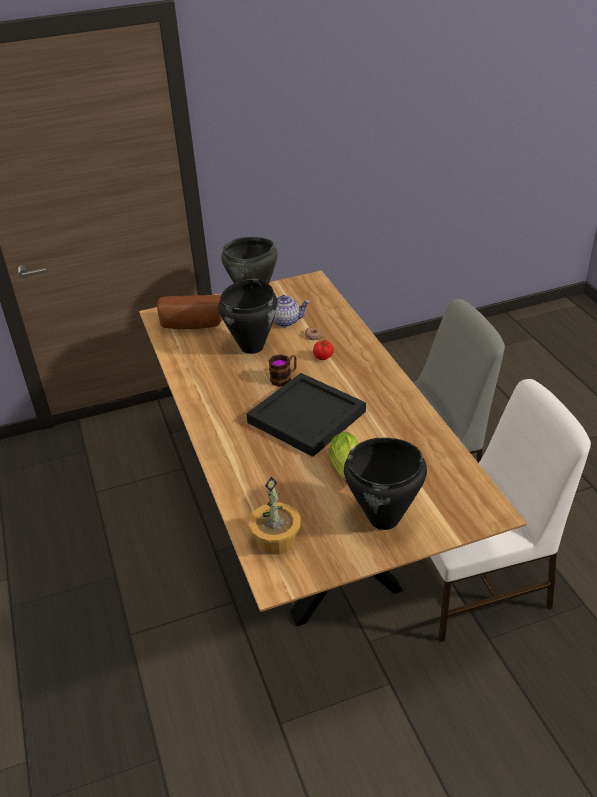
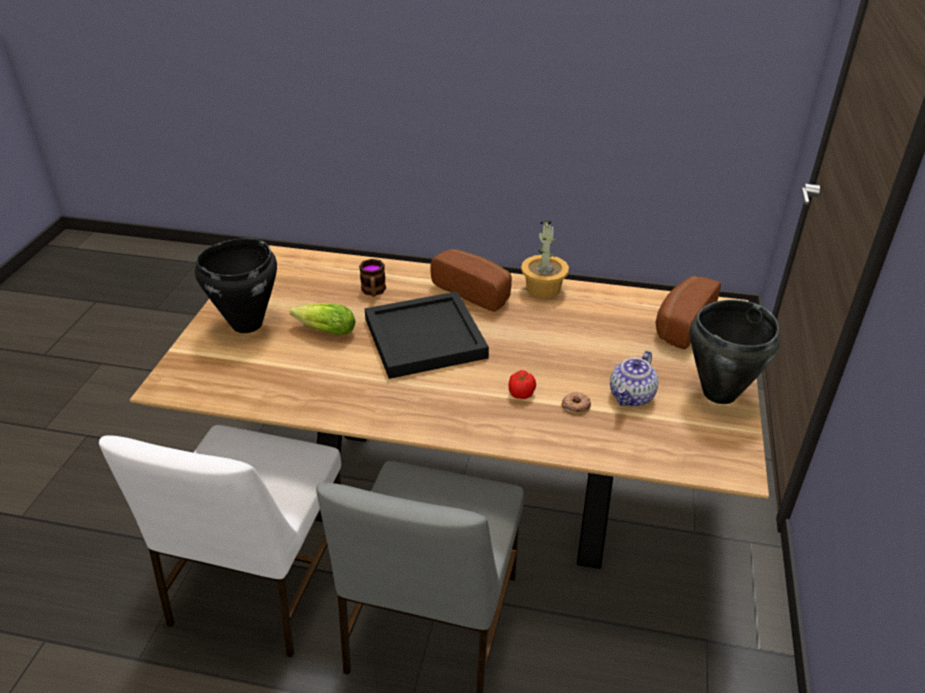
camera: 120 degrees right, 0 degrees up
black cooking pot [218,279,277,354] -> none
potted plant [249,476,301,555] -> potted plant moved to [521,222,569,299]
mug [268,354,297,387] -> mug moved to [359,259,386,297]
none -> bread [431,249,512,312]

